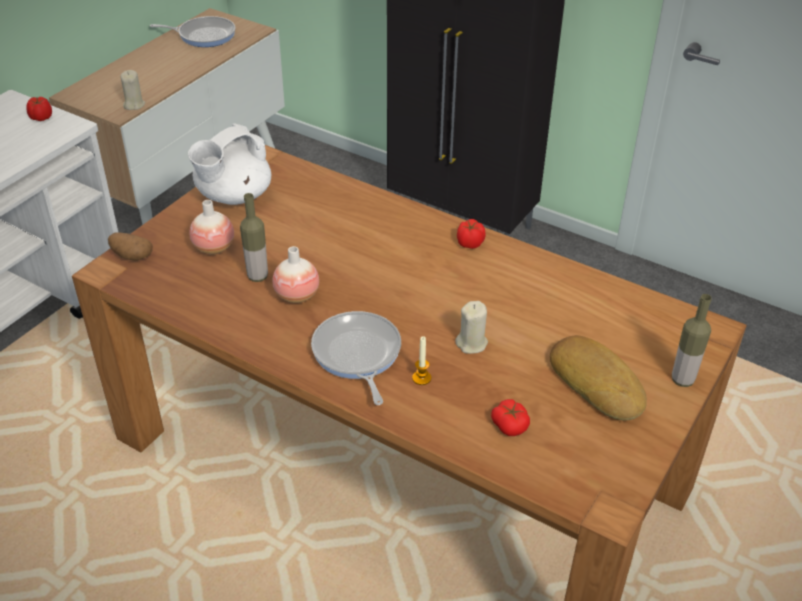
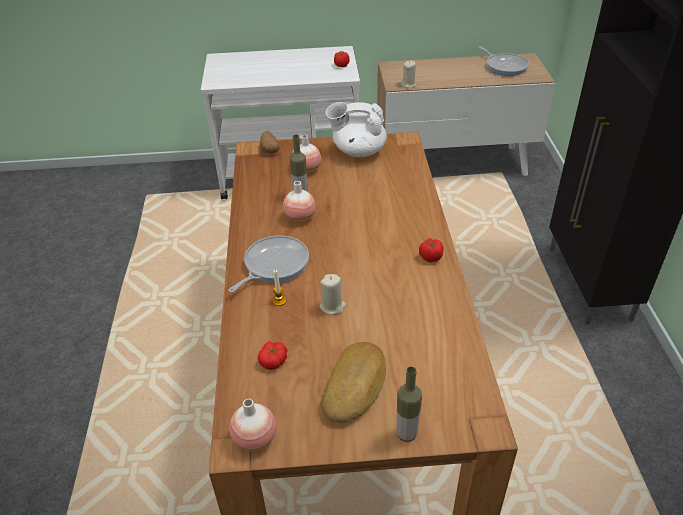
camera: 55 degrees right, 0 degrees up
none -> vase [229,399,276,451]

